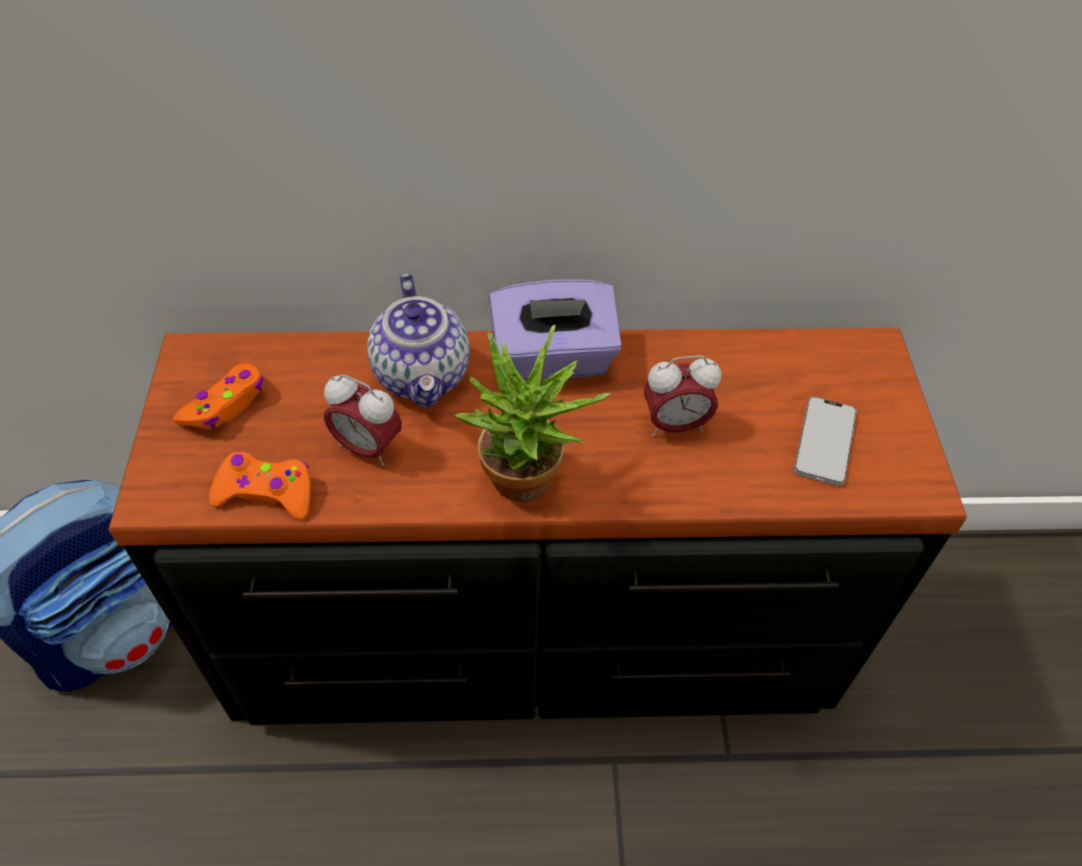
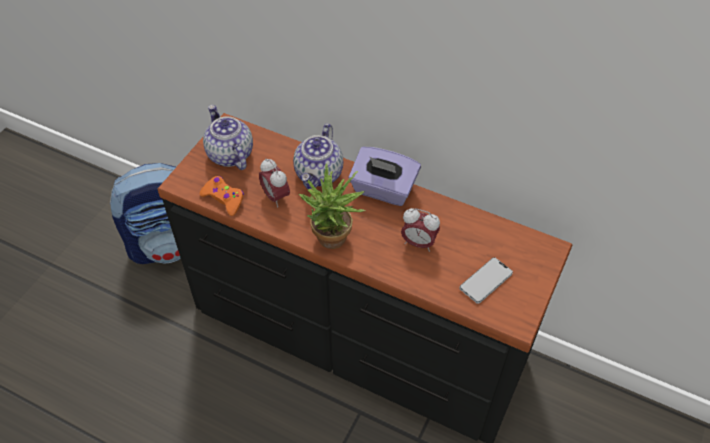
camera: 30 degrees right, 0 degrees up
orange game controller [173,363,264,430] -> teapot [203,105,253,170]

